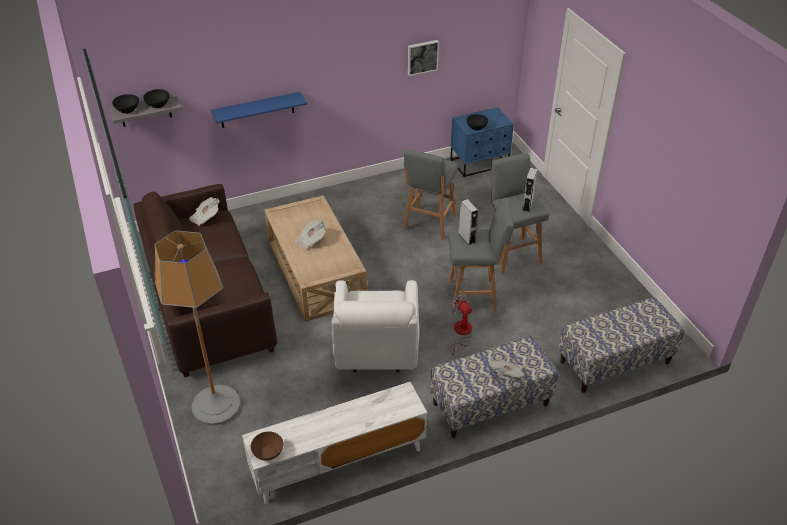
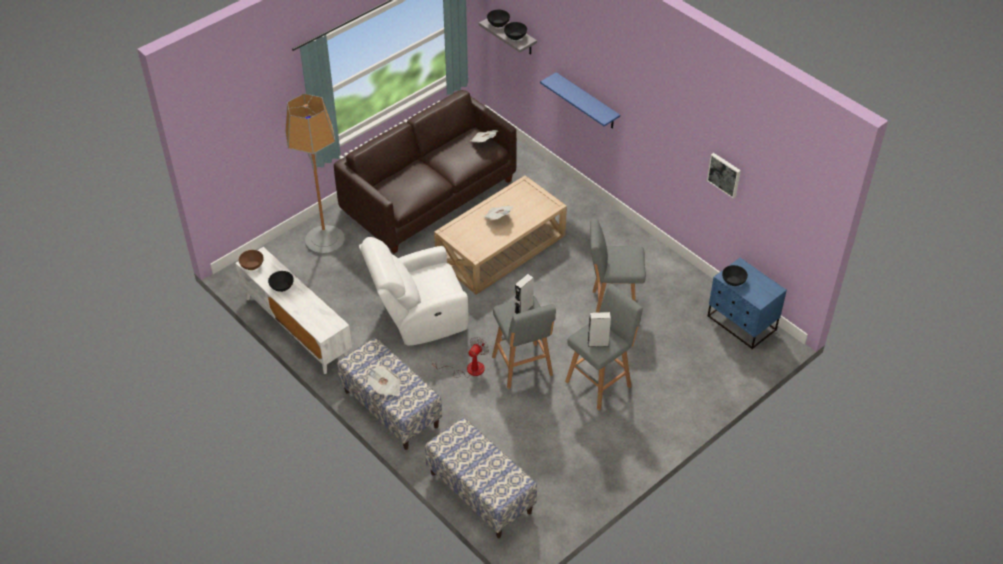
camera: 70 degrees right, 5 degrees up
none -> black bowl [268,271,294,292]

